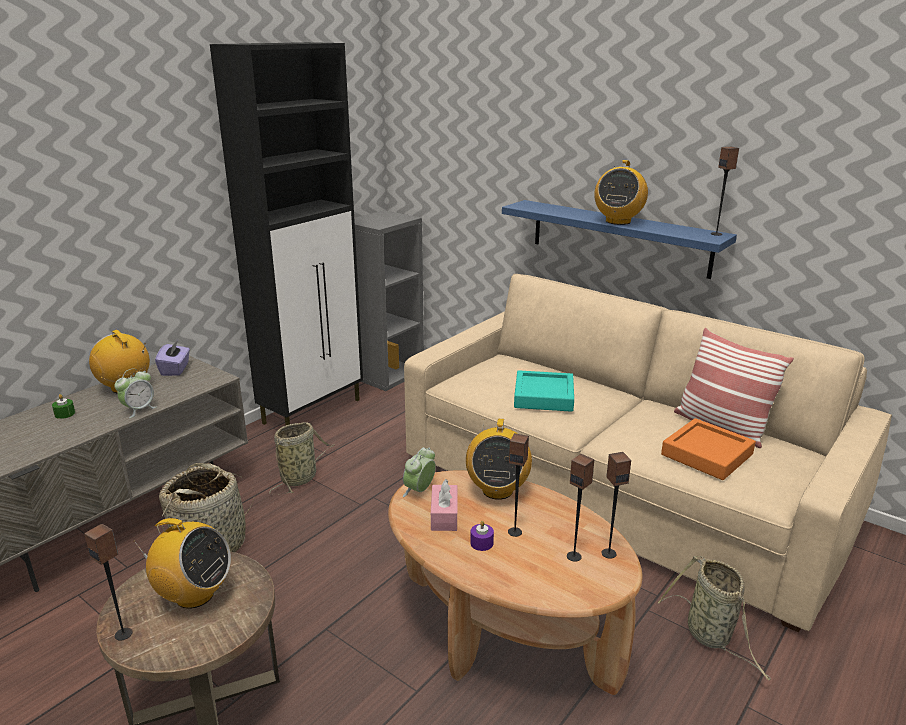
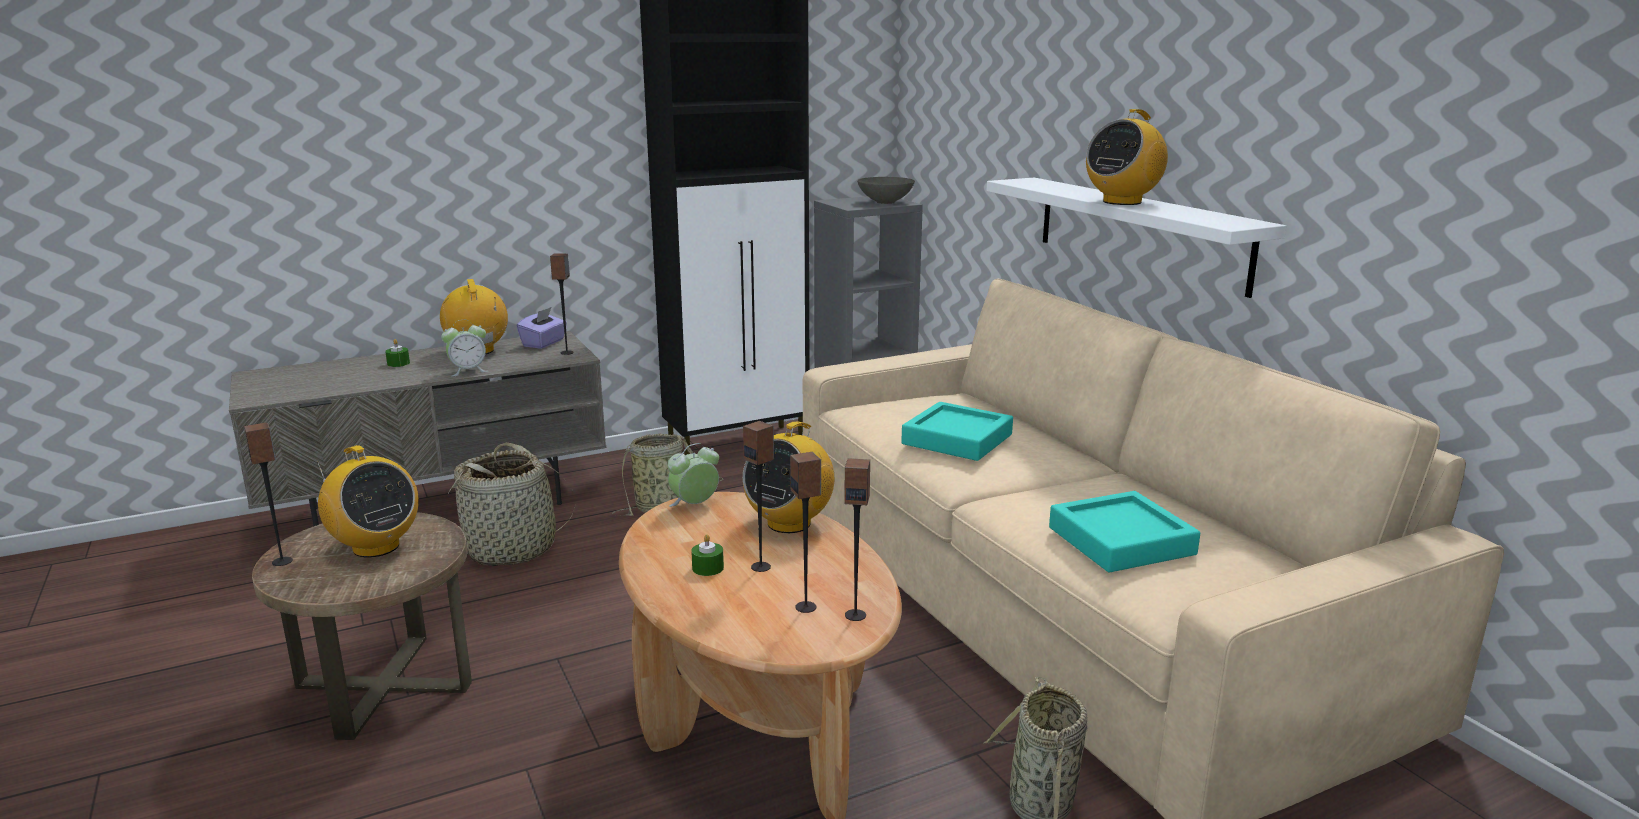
camera: 25 degrees right, 5 degrees down
pink tissue box [431,479,457,531] -> none
purple candle [470,521,494,551] -> green candle [691,534,724,576]
blue shelf [502,200,737,279] -> white shelf [986,178,1286,298]
orange tray [661,418,756,480] -> turquoise tray [1049,491,1200,572]
pillow [674,328,794,448] -> none
speaker [711,147,739,236] -> speaker moved to [550,254,574,355]
none -> grey bowl [857,177,915,204]

